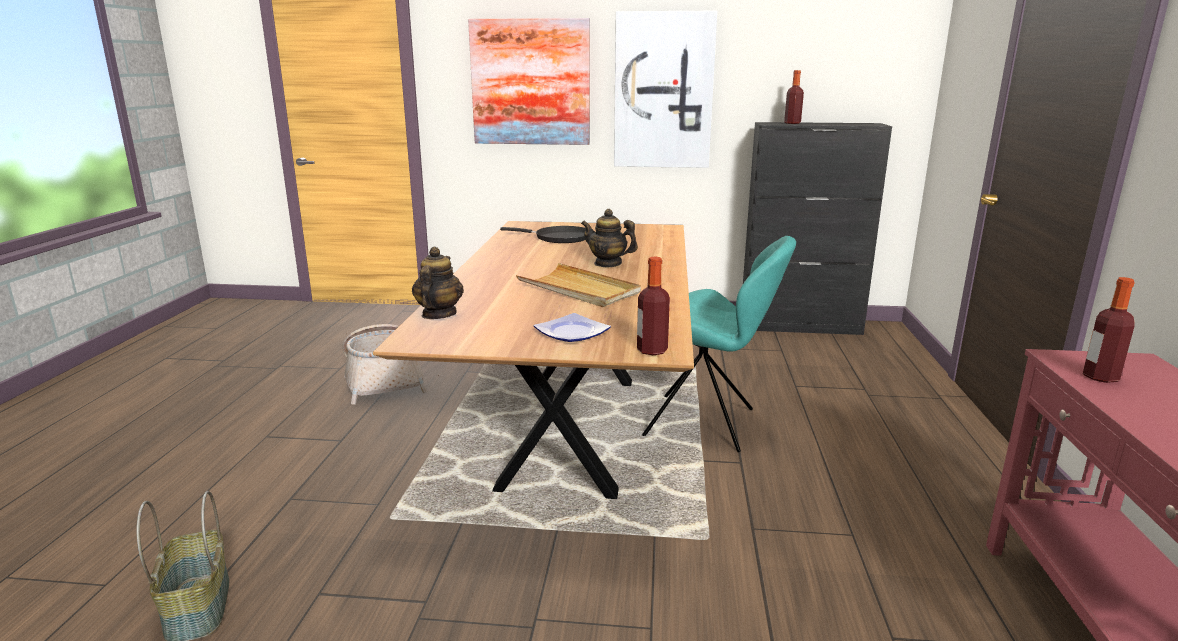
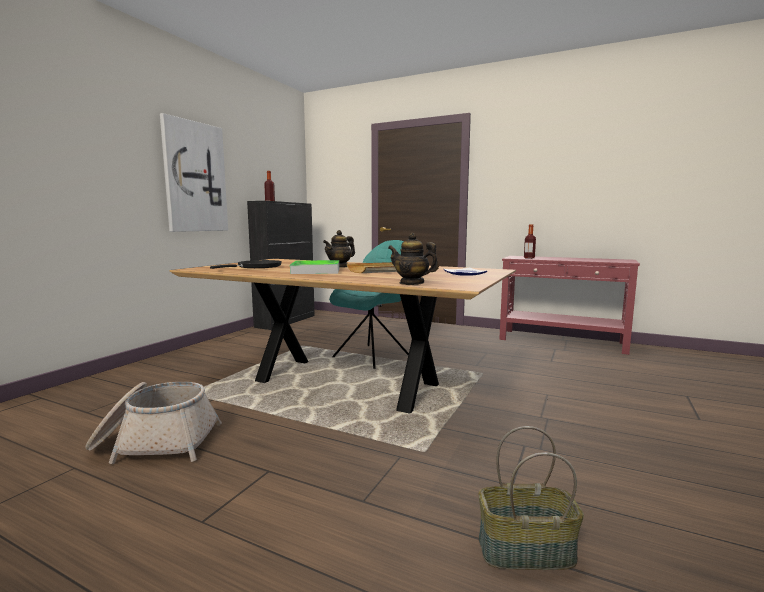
camera: 70 degrees left, 10 degrees down
picture [468,18,590,145] -> none
bottle [637,257,670,355] -> none
none -> tray [290,260,339,274]

